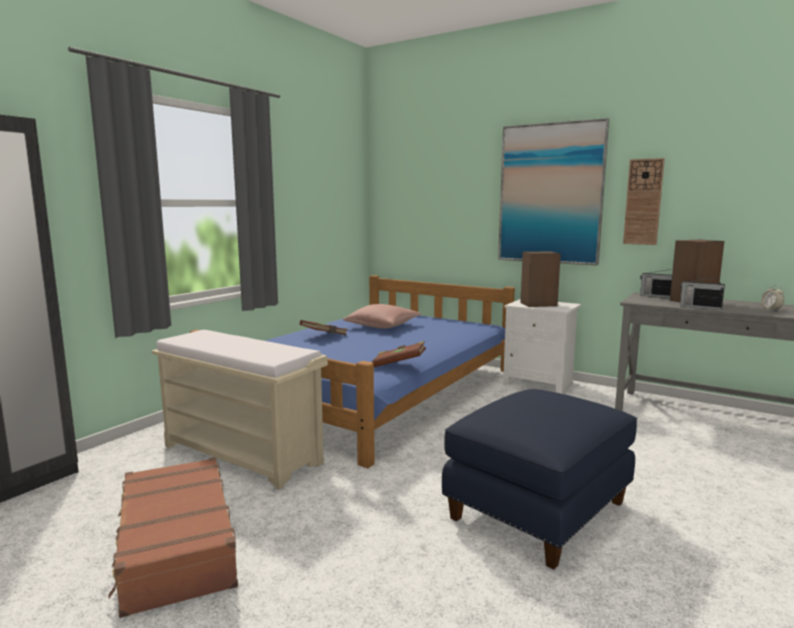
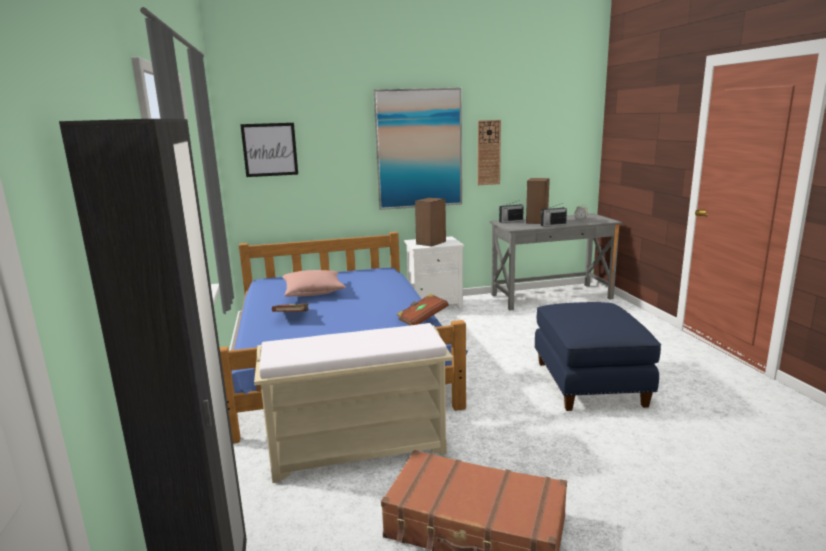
camera: 45 degrees left, 5 degrees up
none -> picture [240,123,298,177]

